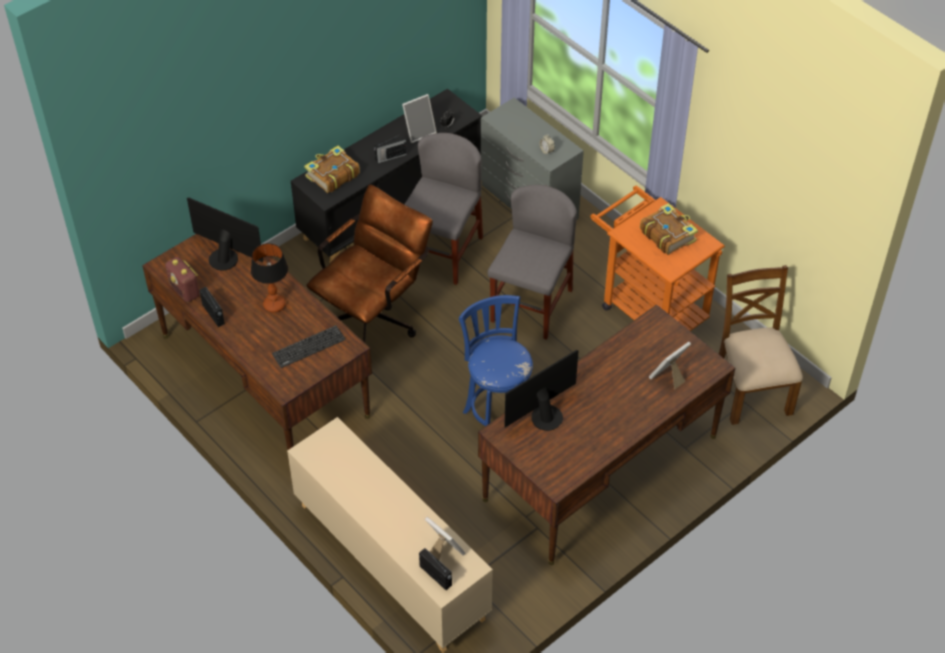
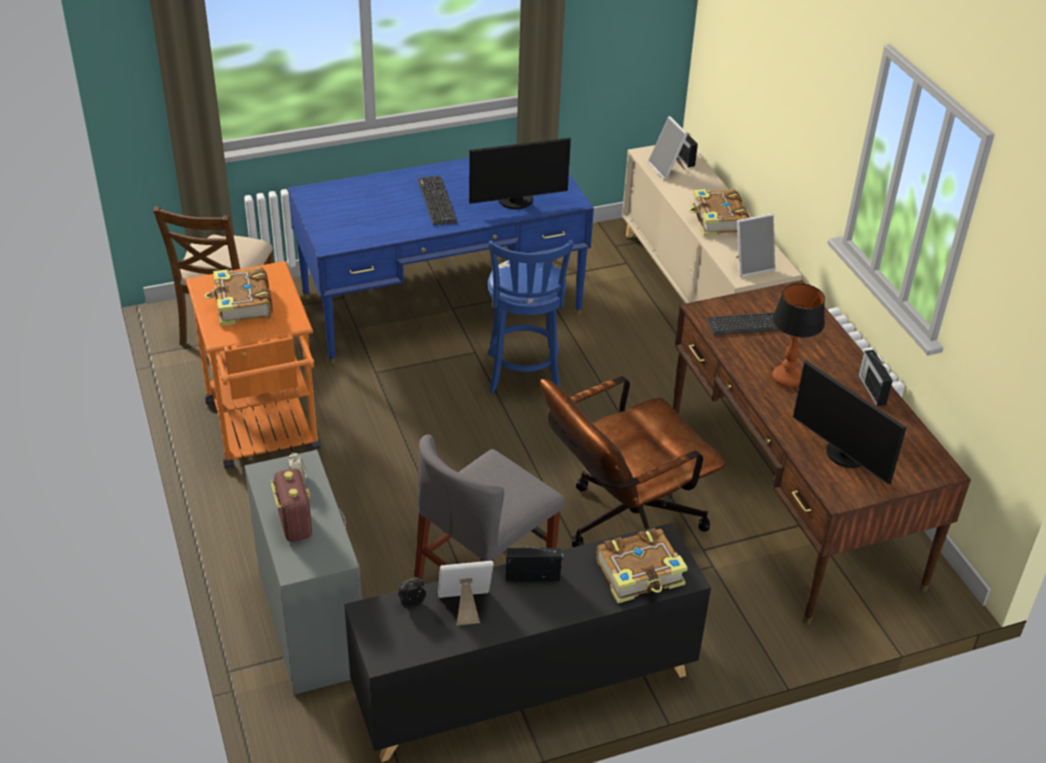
camera: 160 degrees left, 10 degrees down
radio [165,257,200,302] -> radio moved to [270,468,312,542]
brown desk [478,305,735,565] -> blue desk [288,158,594,364]
grey chair [487,185,577,340] -> none
picture frame [649,342,691,389] -> picture frame moved to [736,214,775,277]
none -> keyboard [417,175,457,225]
none -> book [689,189,749,236]

